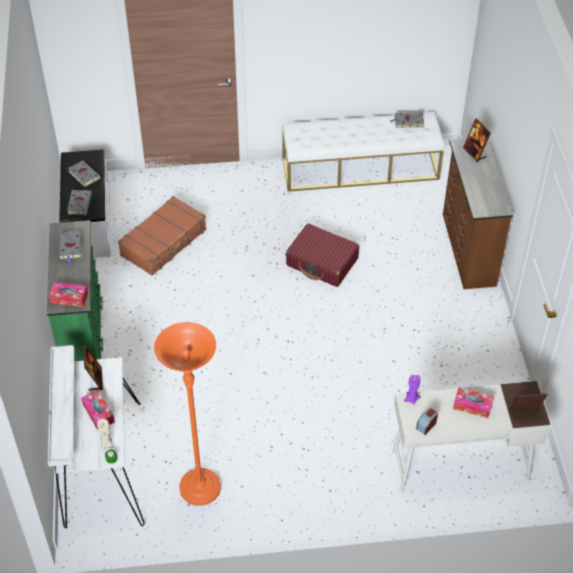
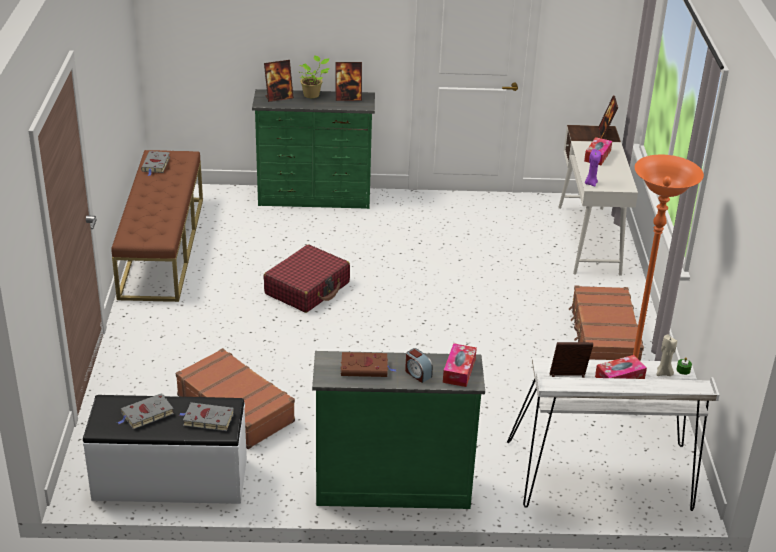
camera: 85 degrees left, 15 degrees down
grey book [59,231,82,264] -> brown book [340,352,397,377]
white bench [282,112,444,192] -> brown bench [111,150,203,302]
alarm clock [416,407,438,435] -> alarm clock moved to [405,348,433,383]
brown dresser [443,138,513,289] -> green dresser [252,89,375,209]
none -> potted plant [300,55,330,98]
none -> picture frame [335,62,362,101]
none -> brown suitcase [569,285,644,361]

